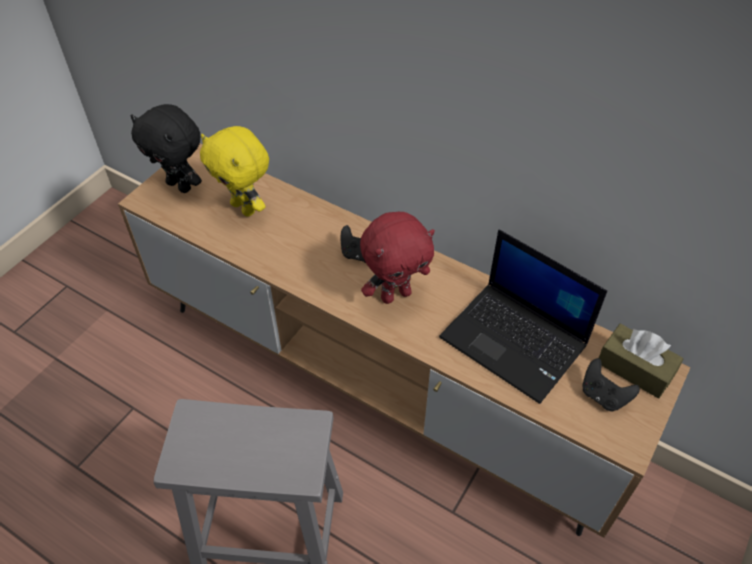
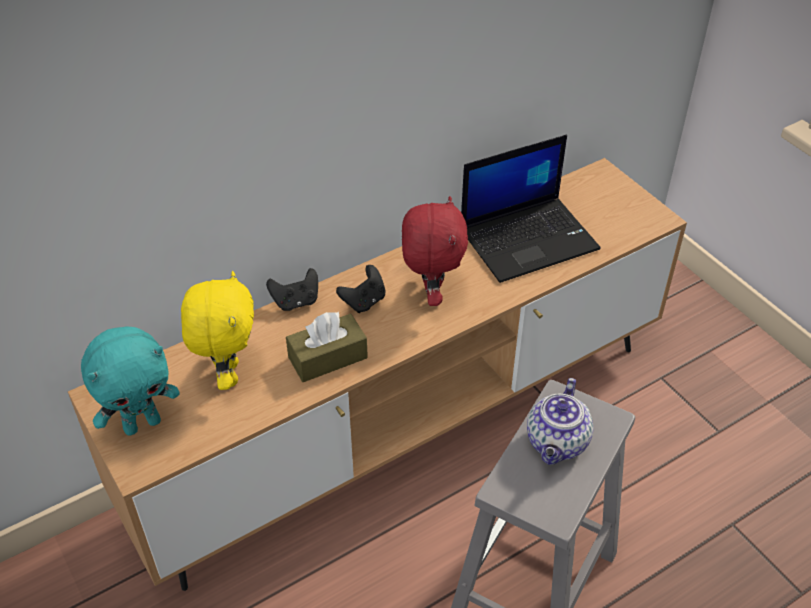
camera: 65 degrees left, 5 degrees down
black plush toy [130,104,202,193] -> turquoise plush toy [81,327,180,436]
yellow plush toy [200,126,269,217] -> yellow plush toy turned 75 degrees counterclockwise [181,271,254,390]
black game controller [582,358,640,411] -> black game controller moved to [266,268,318,311]
brown tissue box [599,324,683,399] -> brown tissue box moved to [286,311,368,382]
none -> teapot [527,378,593,465]

